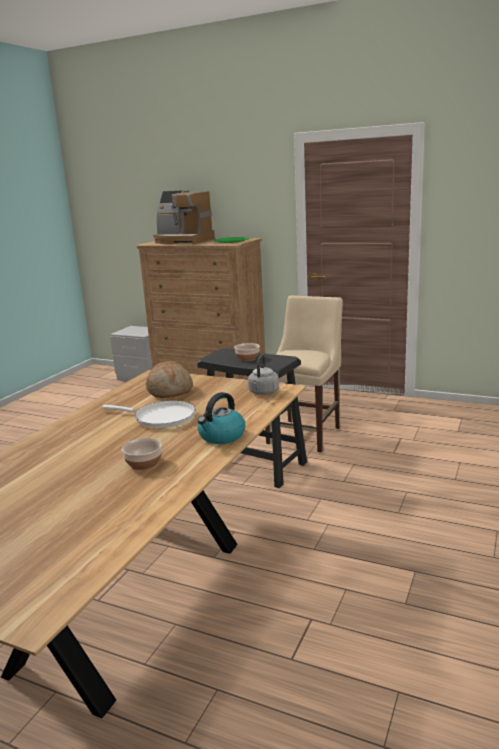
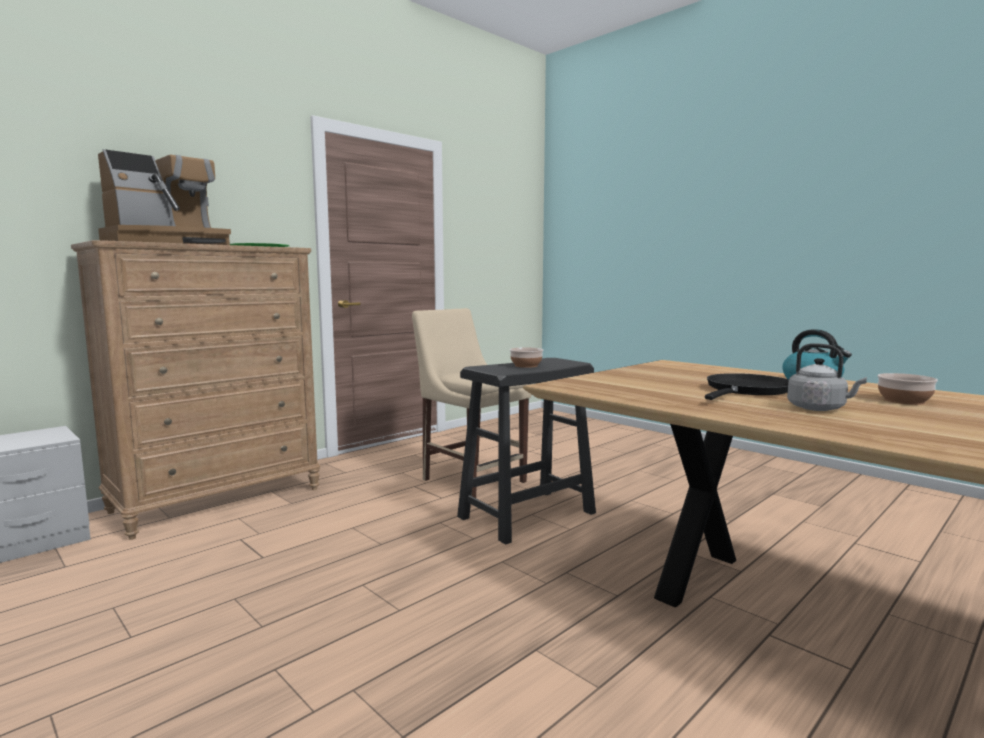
camera: 70 degrees left, 10 degrees down
white frying pan [102,401,195,428] -> black frying pan [705,373,789,400]
bread [146,361,193,398] -> none
grey kettle [248,354,279,395] -> grey kettle moved to [787,343,867,411]

